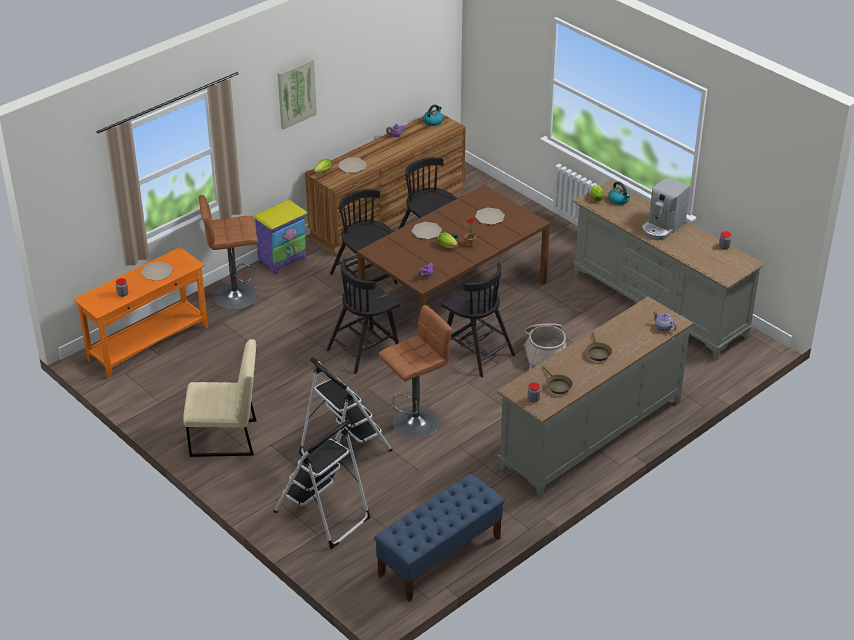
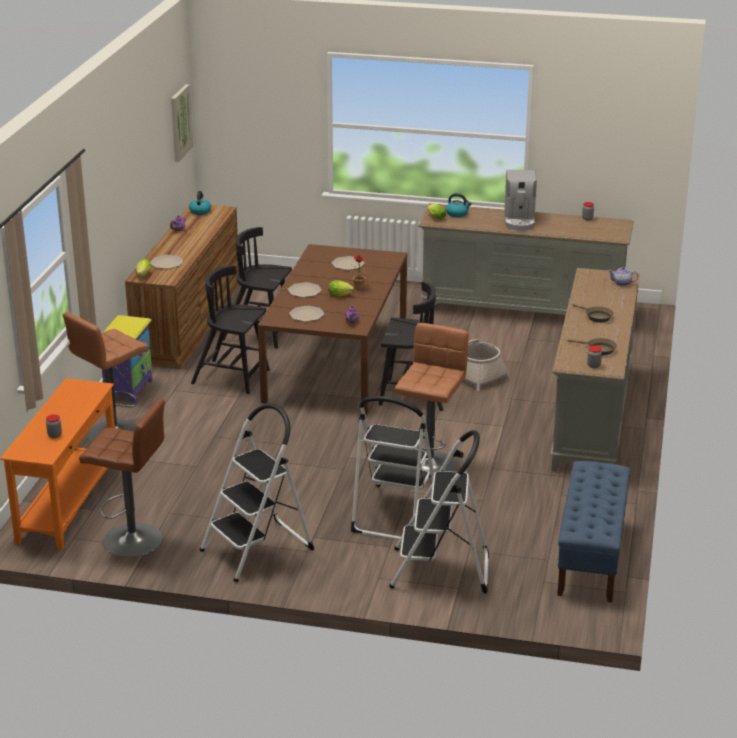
camera: 35 degrees left, 10 degrees down
plate [141,262,173,281] -> plate moved to [289,306,325,322]
beige chair [183,339,256,457] -> step ladder [200,404,314,582]
picture [278,58,317,130] -> picture moved to [171,84,193,162]
black chair [327,258,400,374] -> none
none -> brown stool [79,399,165,557]

